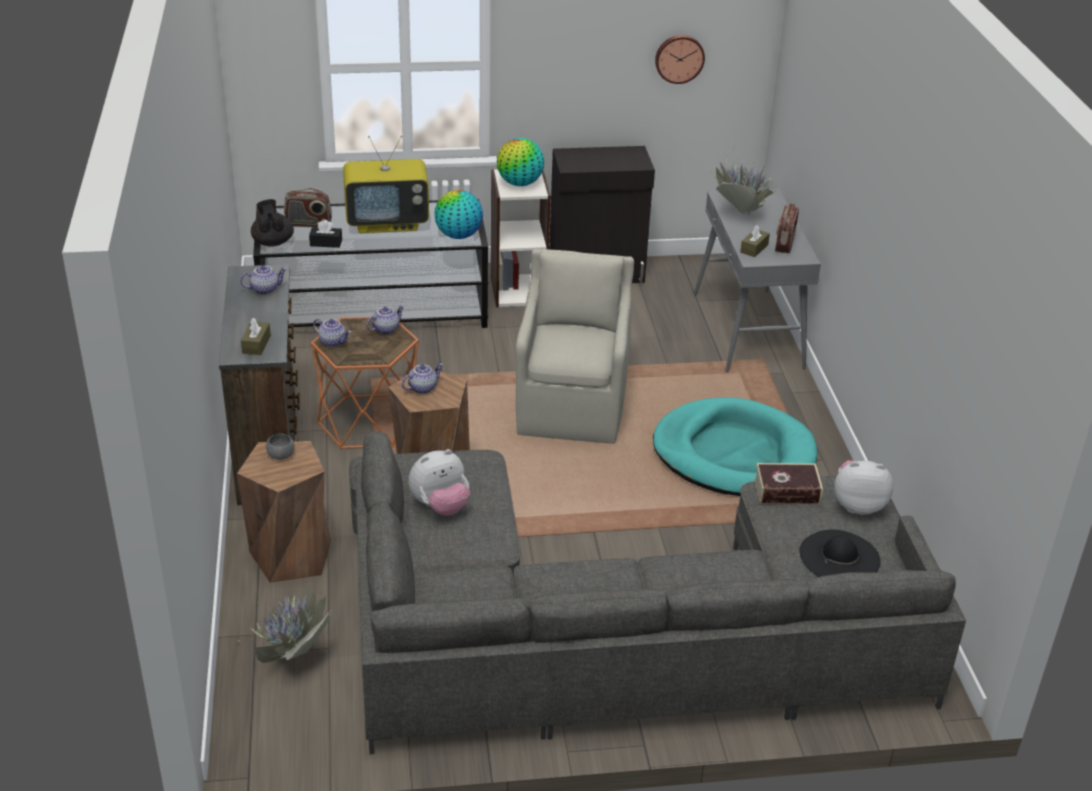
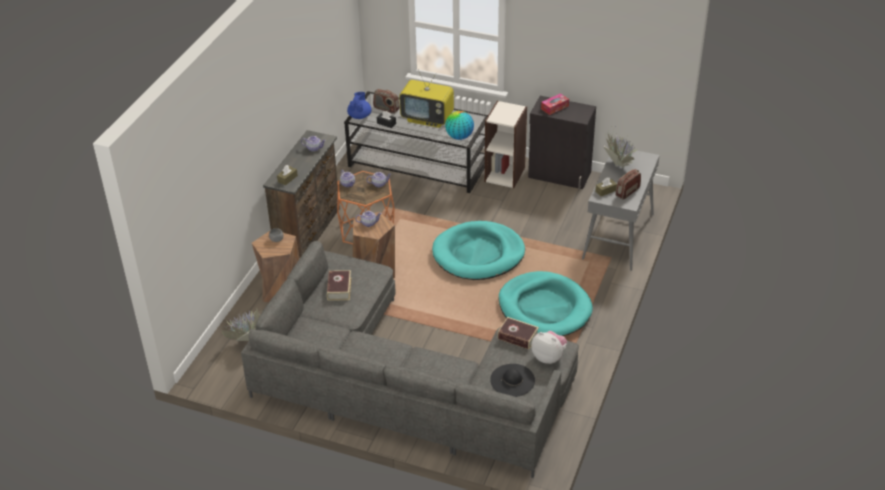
camera: 30 degrees right, 5 degrees up
black teapot [251,199,294,247] -> blue teapot [347,92,372,119]
plush toy [408,449,470,516] -> book [327,270,351,301]
globe [497,138,544,186] -> none
beige armchair [515,249,634,444] -> turquoise dog bed [432,221,525,280]
wall clock [655,35,705,84] -> none
none -> tissue box [541,93,569,115]

